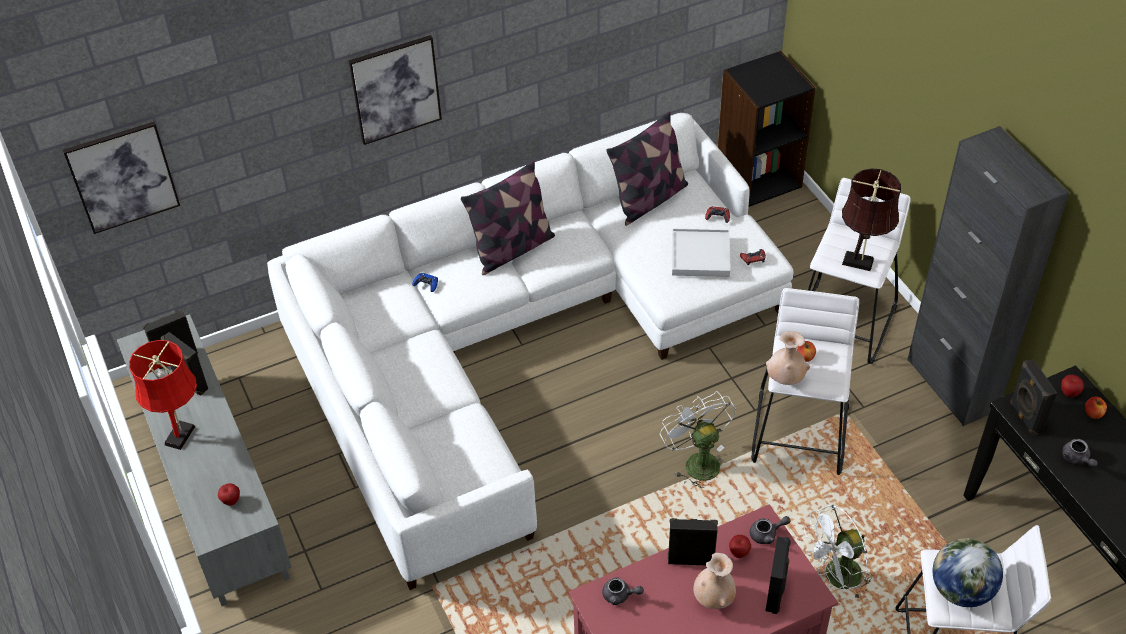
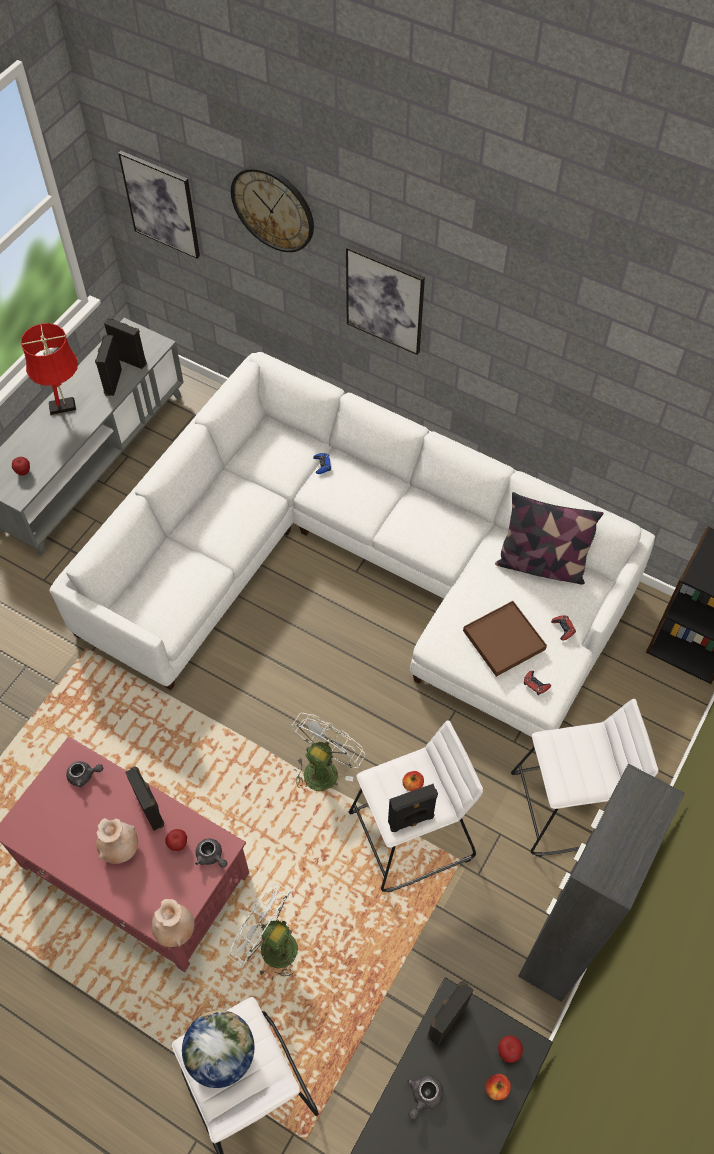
camera: 55 degrees right, 10 degrees up
pillow [461,161,555,275] -> none
grey teapot [602,578,644,605] -> grey teapot turned 75 degrees counterclockwise [66,761,103,787]
white tray [672,229,730,277] -> brown tray [463,601,547,677]
beige vase [766,331,810,385] -> beige vase moved to [151,899,194,947]
black speaker [766,536,791,614] -> black speaker moved to [388,784,438,832]
brown table lamp [842,168,901,271] -> none
none -> wall clock [231,166,314,252]

